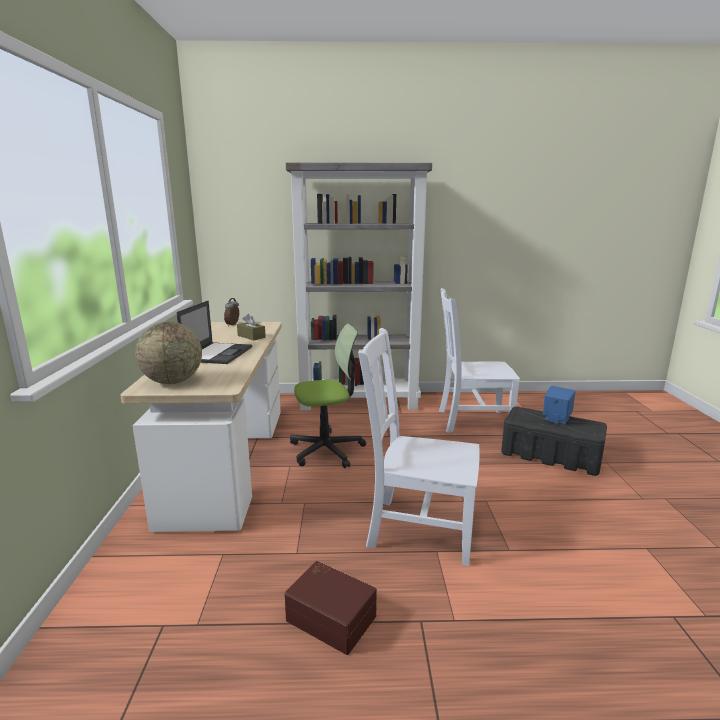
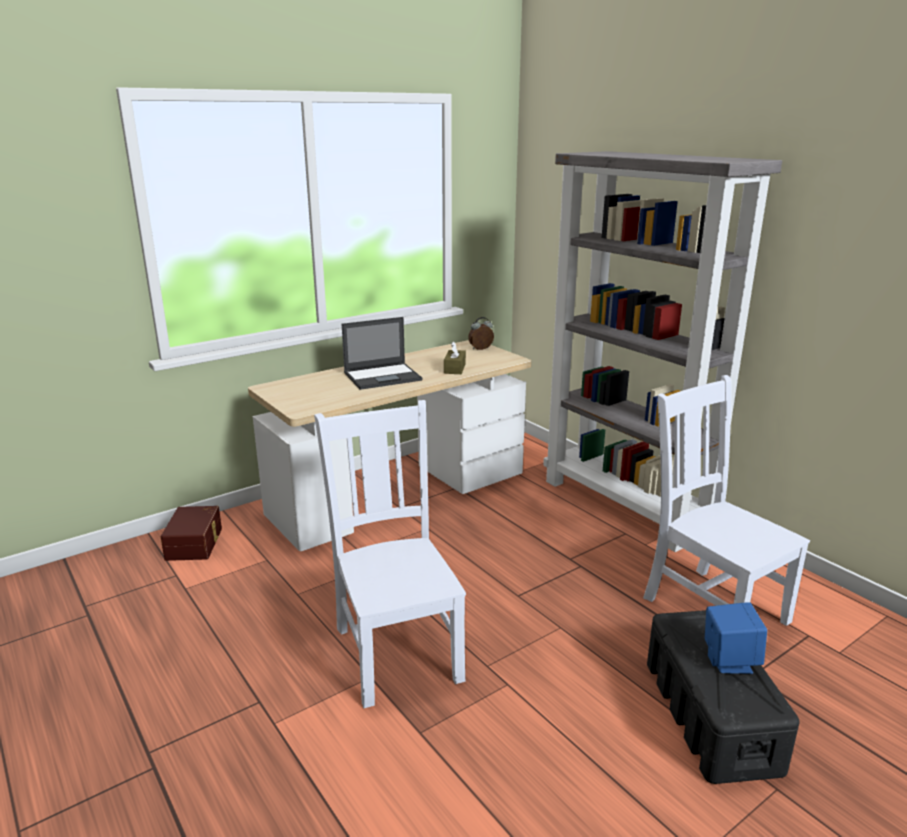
camera: 55 degrees right, 5 degrees up
globe [135,322,202,384] -> none
brown storage box [284,561,377,655] -> brown storage box moved to [161,506,222,561]
office chair [290,324,366,468] -> none

